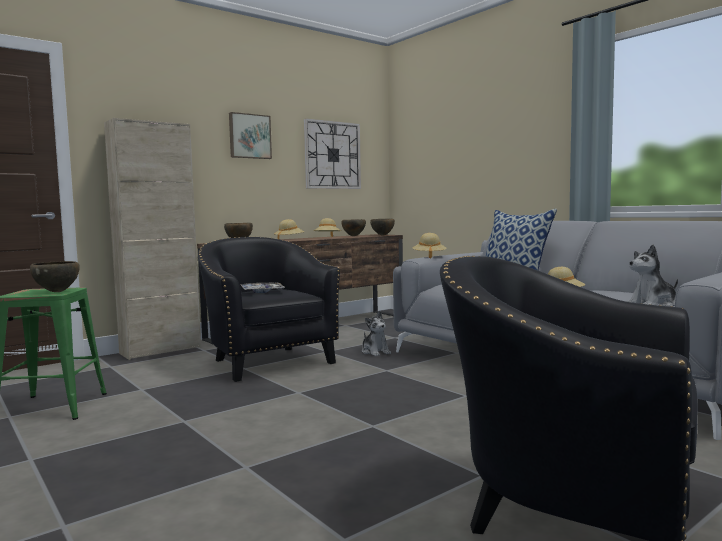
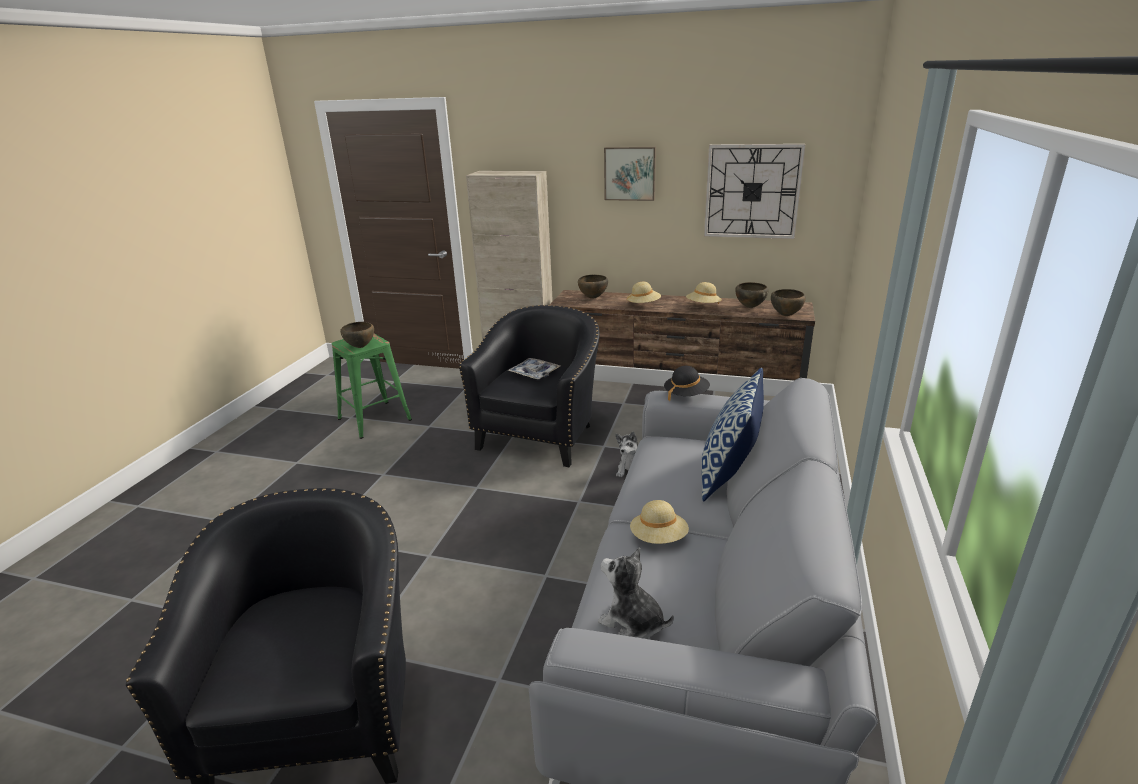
camera: 55 degrees right, 20 degrees up
beige hat [413,233,447,258] -> black hat [664,366,710,401]

